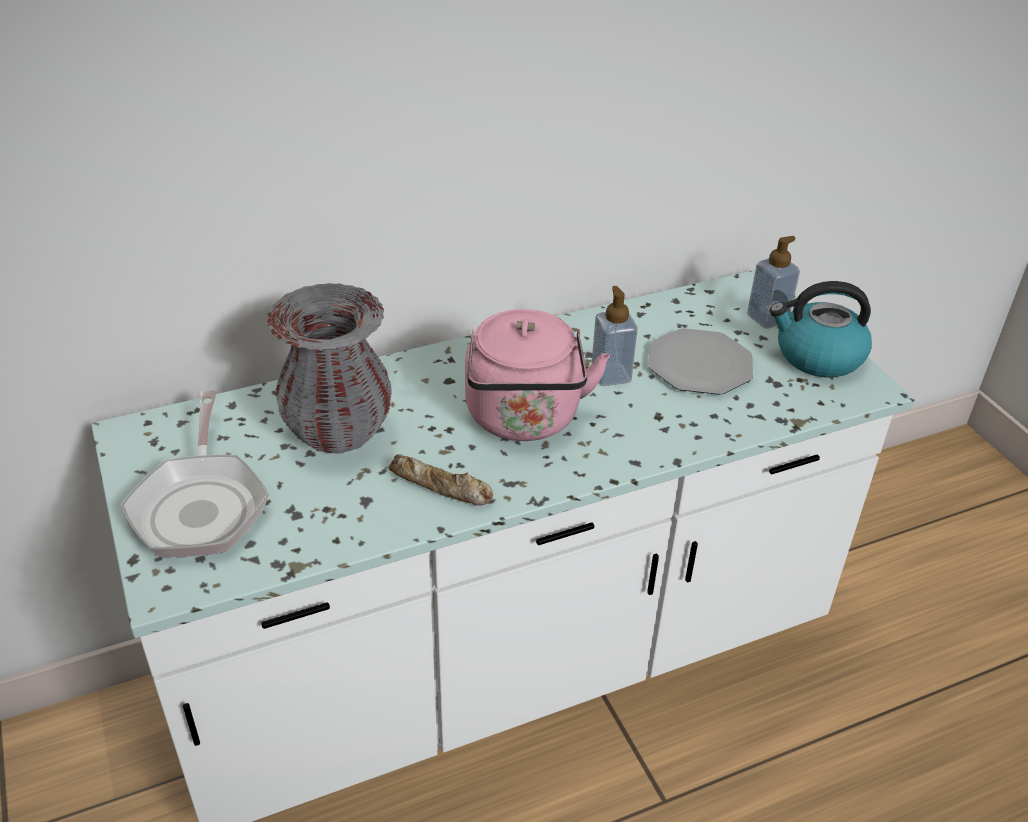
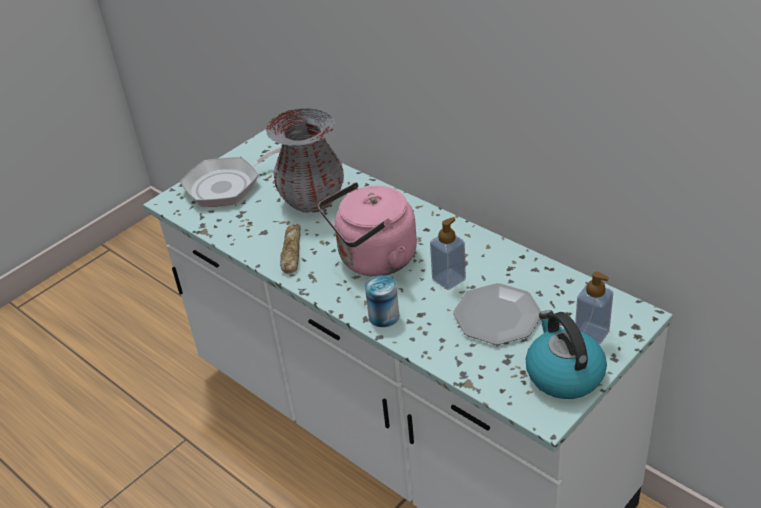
camera: 70 degrees right, 0 degrees up
none -> can [365,275,399,327]

